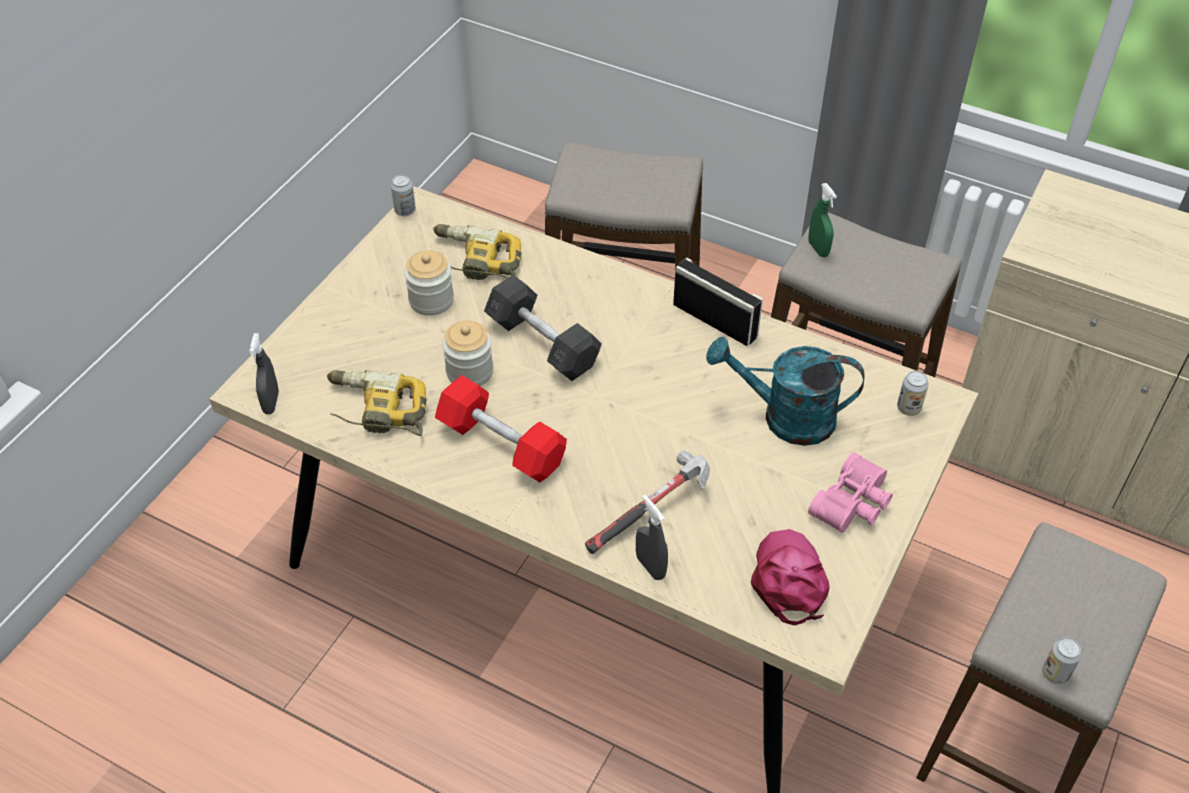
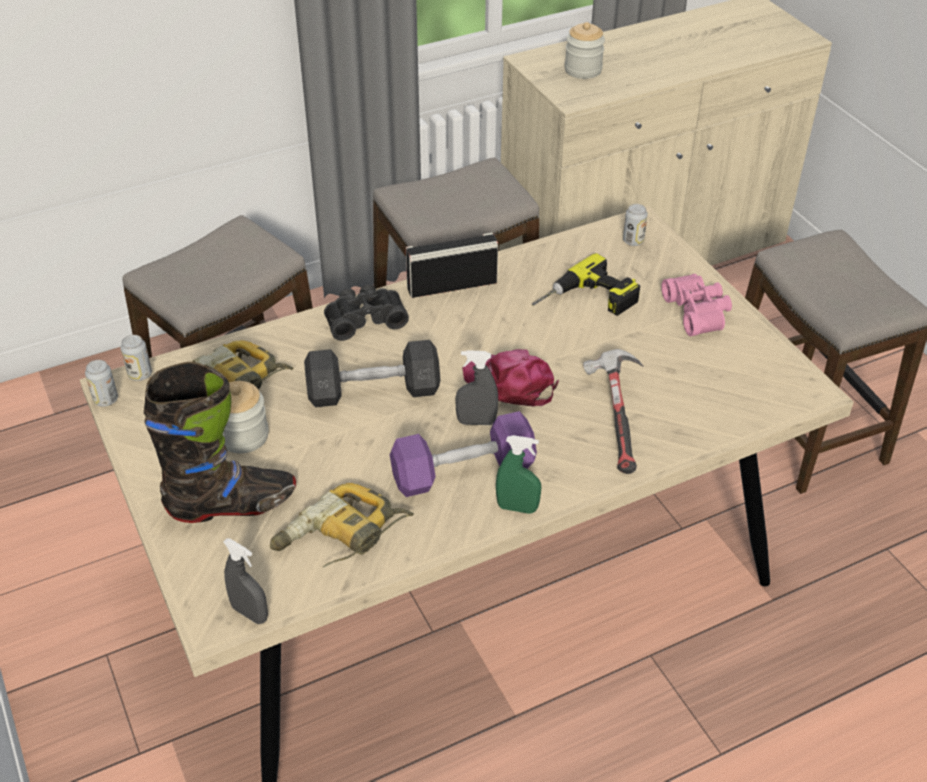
camera: 55 degrees left, 5 degrees down
red dumbbell [435,375,567,482] -> purple dumbbell [390,411,537,497]
jar [442,321,493,386] -> jar moved to [565,22,605,79]
grey spray bottle [636,495,668,580] -> grey spray bottle moved to [455,350,498,425]
turquoise watering can [706,337,865,446] -> power drill [532,253,640,316]
pink cap [751,529,830,626] -> pink cap moved to [463,349,559,407]
green spray bottle [808,183,837,257] -> green spray bottle moved to [496,435,541,514]
can [1042,637,1082,684] -> can moved to [120,335,152,381]
none -> black boot [144,362,296,523]
none -> black binoculars [324,284,409,341]

